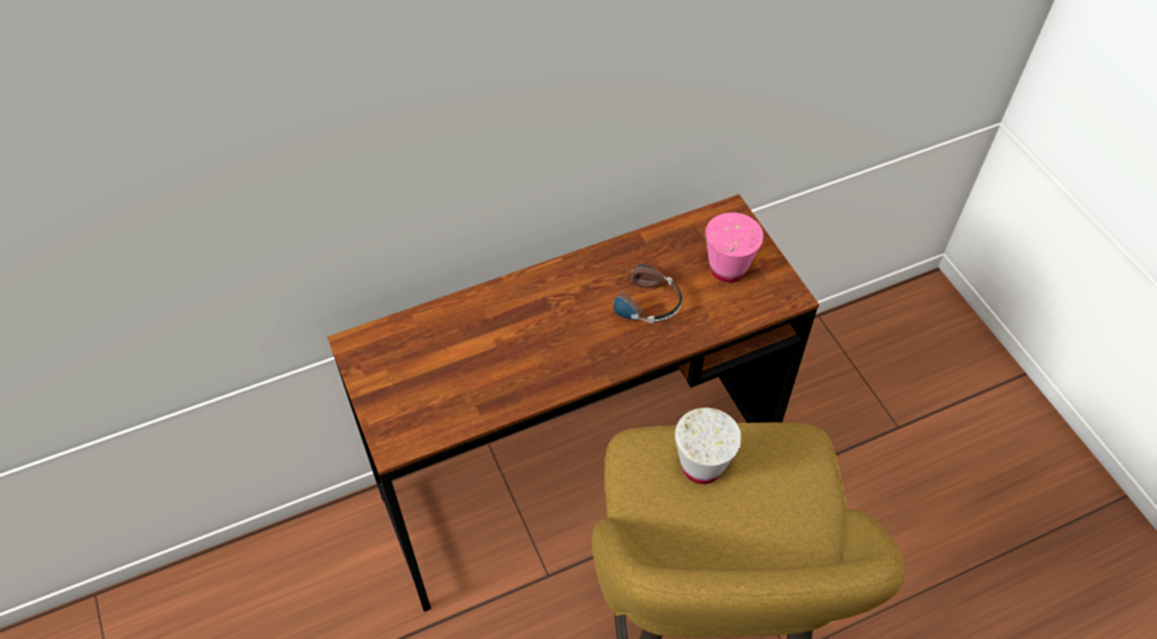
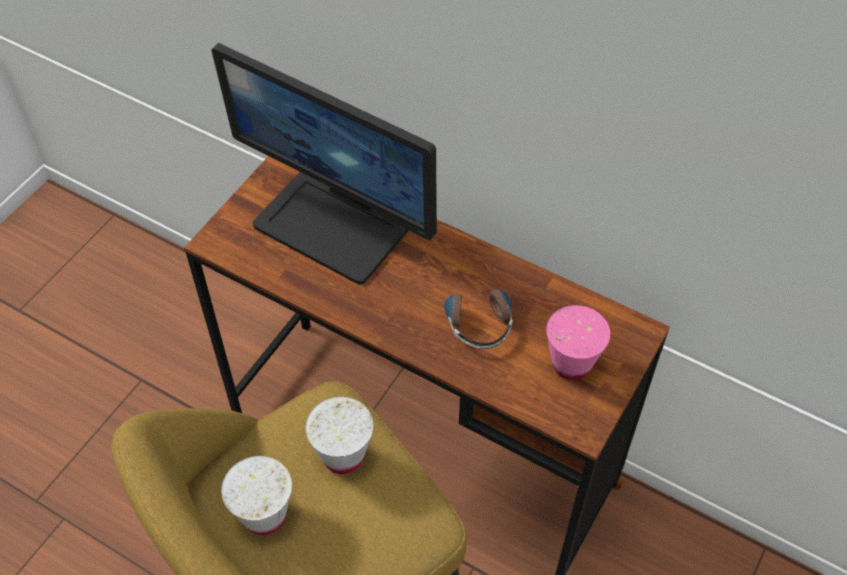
camera: 55 degrees right, 0 degrees up
none -> monitor [211,43,437,284]
none -> white cup [221,456,292,535]

